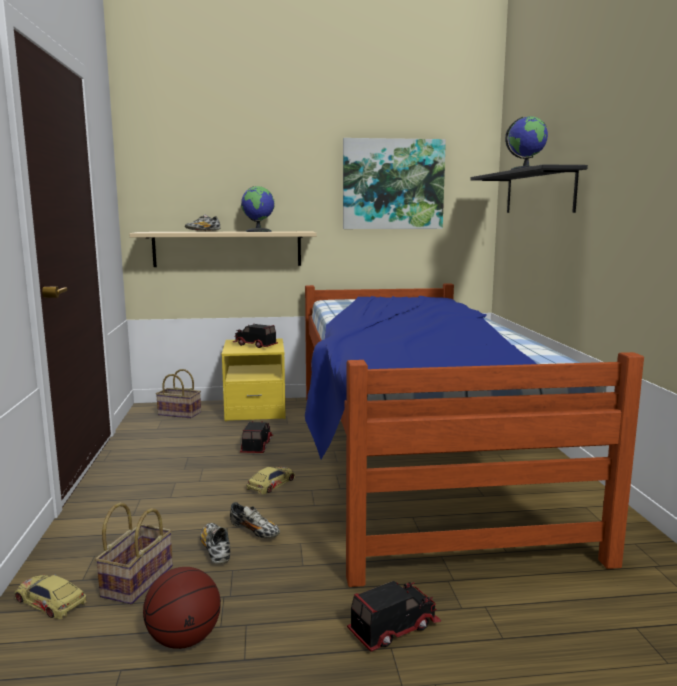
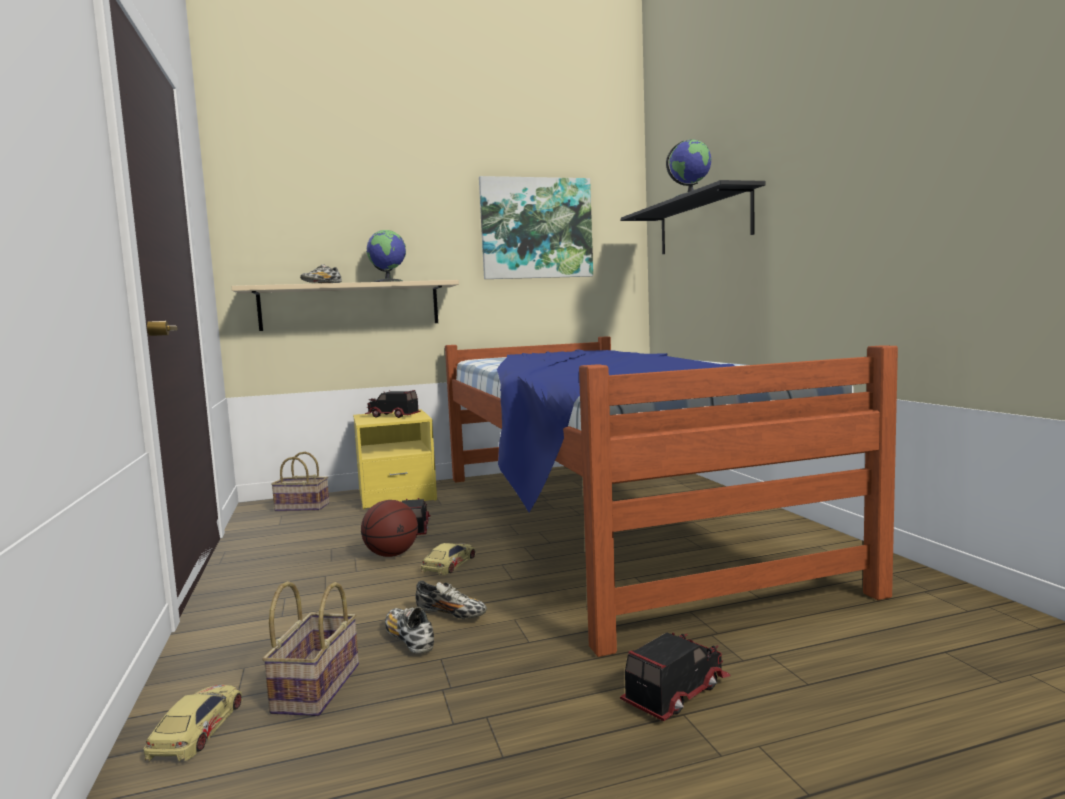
camera: 10 degrees left, 5 degrees down
toy car [15,574,87,619] -> toy car turned 75 degrees clockwise [144,685,242,762]
basketball [143,567,221,649] -> basketball moved to [361,500,418,557]

